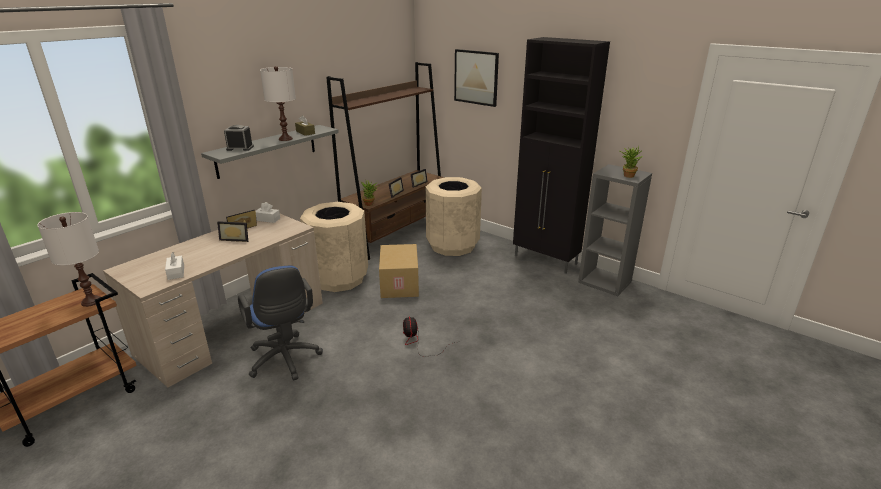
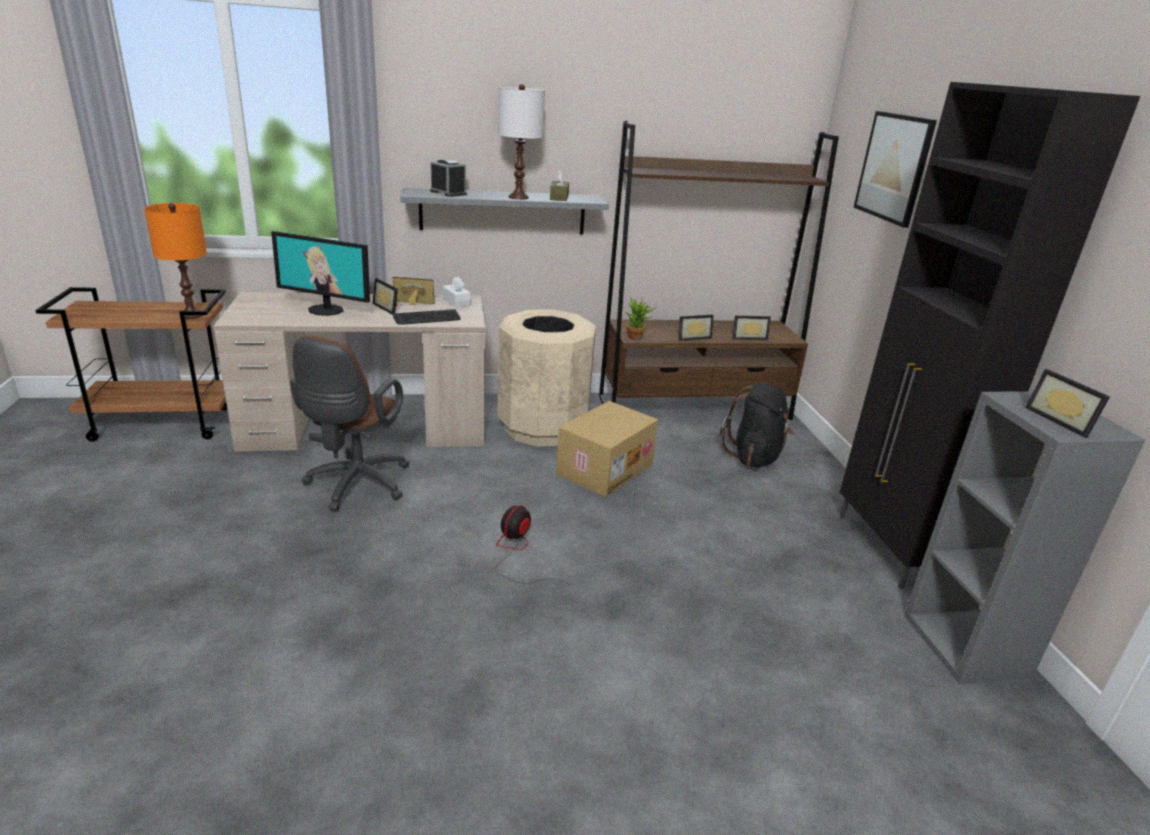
camera: 40 degrees right, 0 degrees up
white table lamp [37,212,101,307] -> orange table lamp [144,203,207,319]
white tissue box [165,252,184,280] -> none
blue office chair [238,266,323,381] -> brown office chair [290,336,410,512]
beige trash can [425,177,482,256] -> black backpack [719,383,795,468]
potted plant [619,146,643,178] -> picture frame [1025,369,1110,438]
none -> monitor [271,231,370,316]
none -> keyboard [393,309,461,325]

